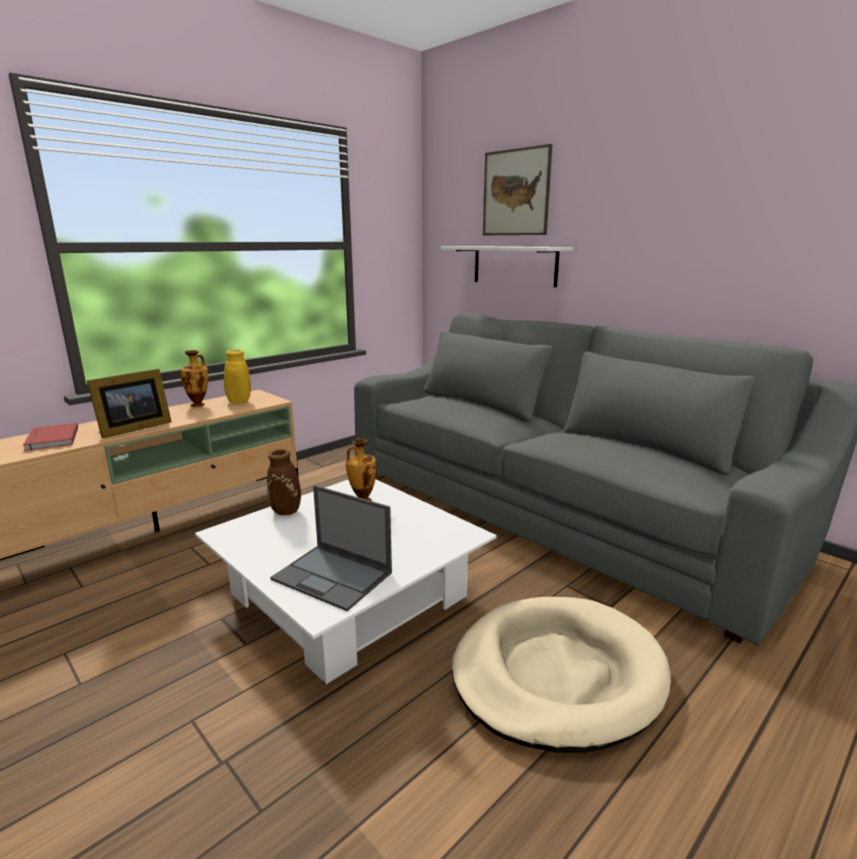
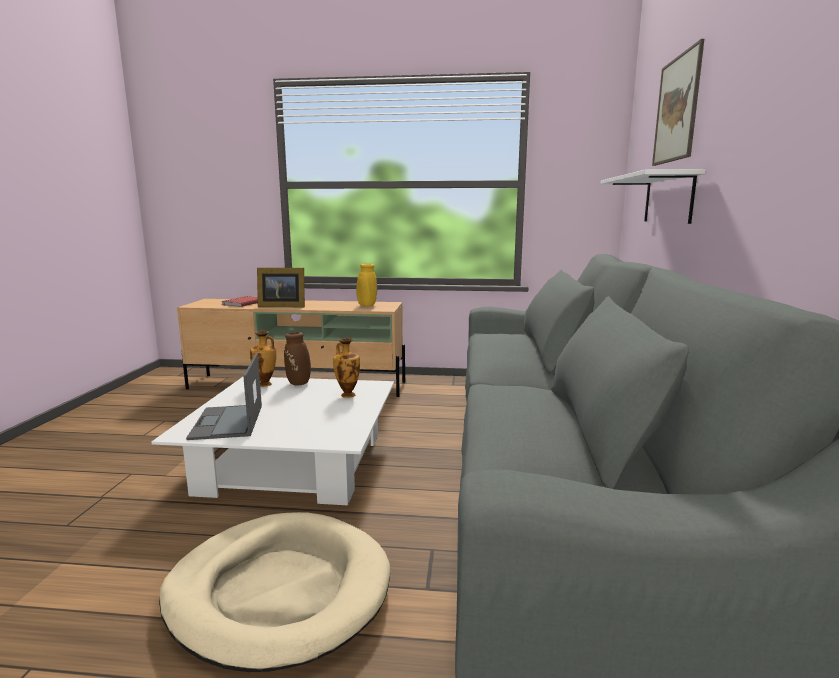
camera: 50 degrees right, 5 degrees down
vase [180,350,208,407] -> vase moved to [250,331,277,387]

